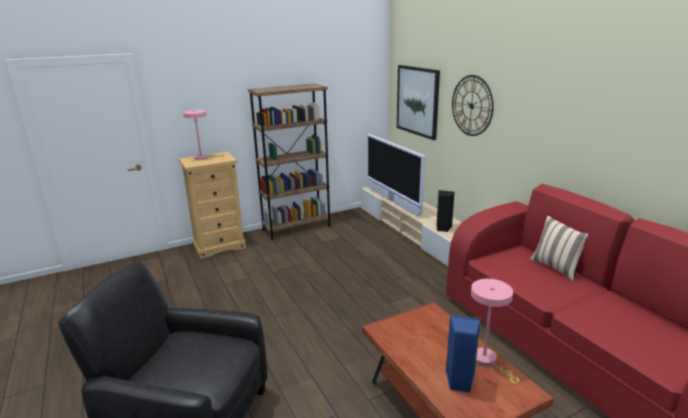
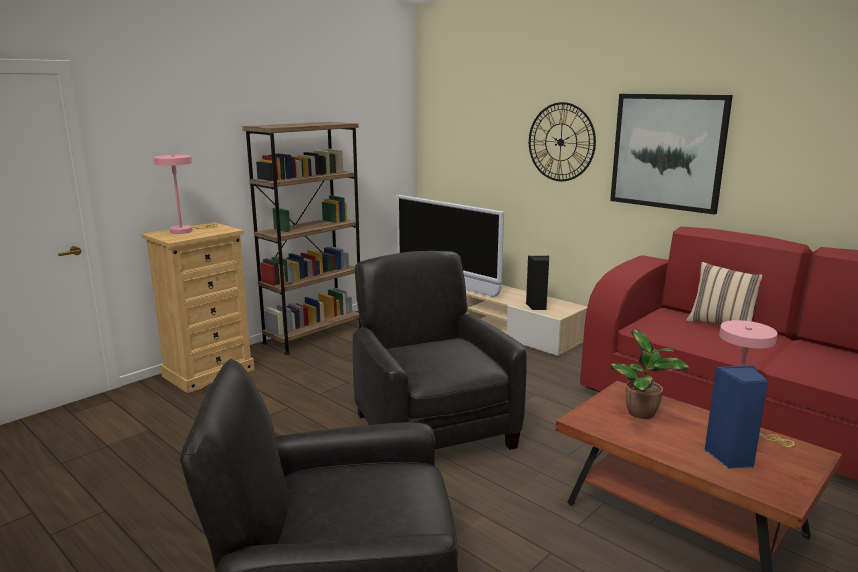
camera: 20 degrees left, 5 degrees down
picture [397,65,440,140] -> picture moved to [610,94,733,215]
none -> black armchair [352,251,527,450]
none -> potted plant [611,329,690,419]

